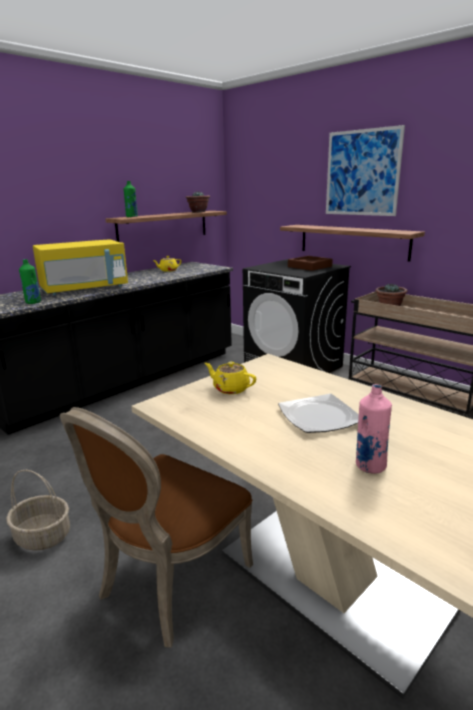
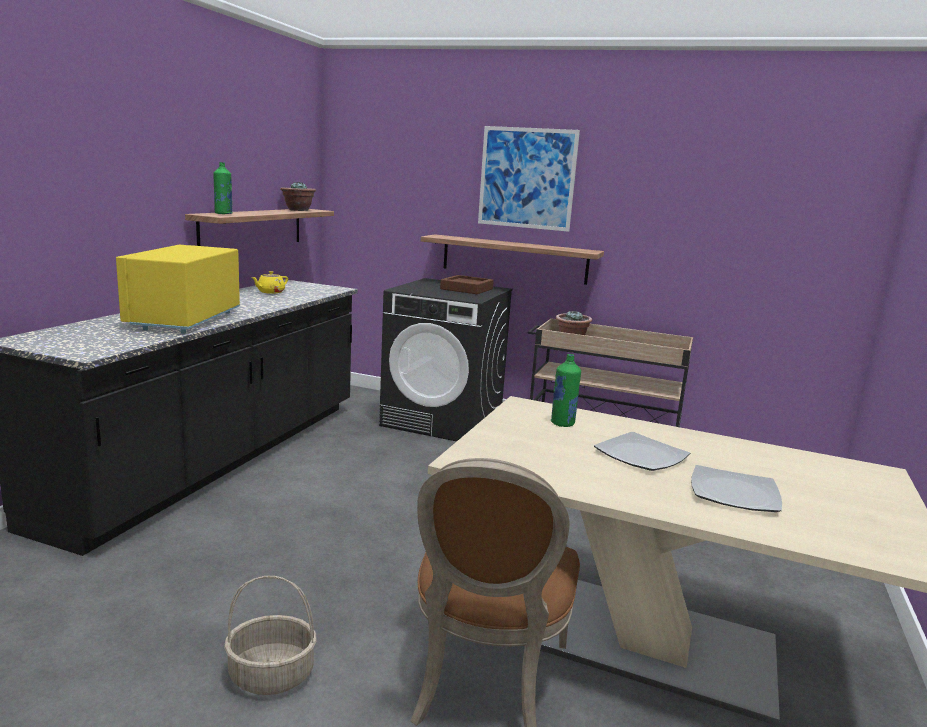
camera: 25 degrees left, 5 degrees down
green bottle [19,259,41,304] -> green bottle moved to [551,354,581,427]
yellow microwave [33,239,128,295] -> yellow microwave turned 150 degrees clockwise [116,245,240,334]
yellow teapot [205,362,256,394] -> none
pink bottle [356,384,392,474] -> plate [691,465,782,512]

